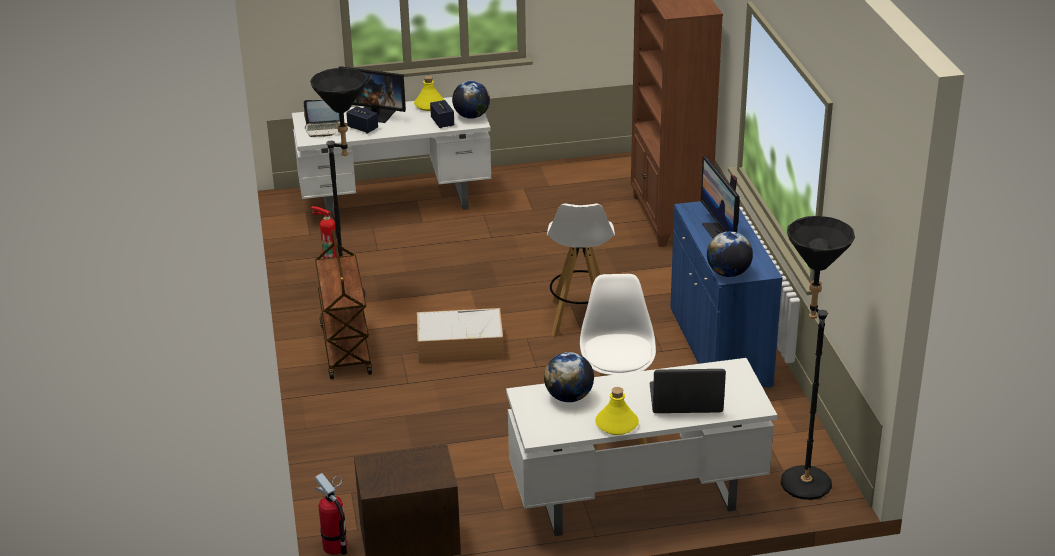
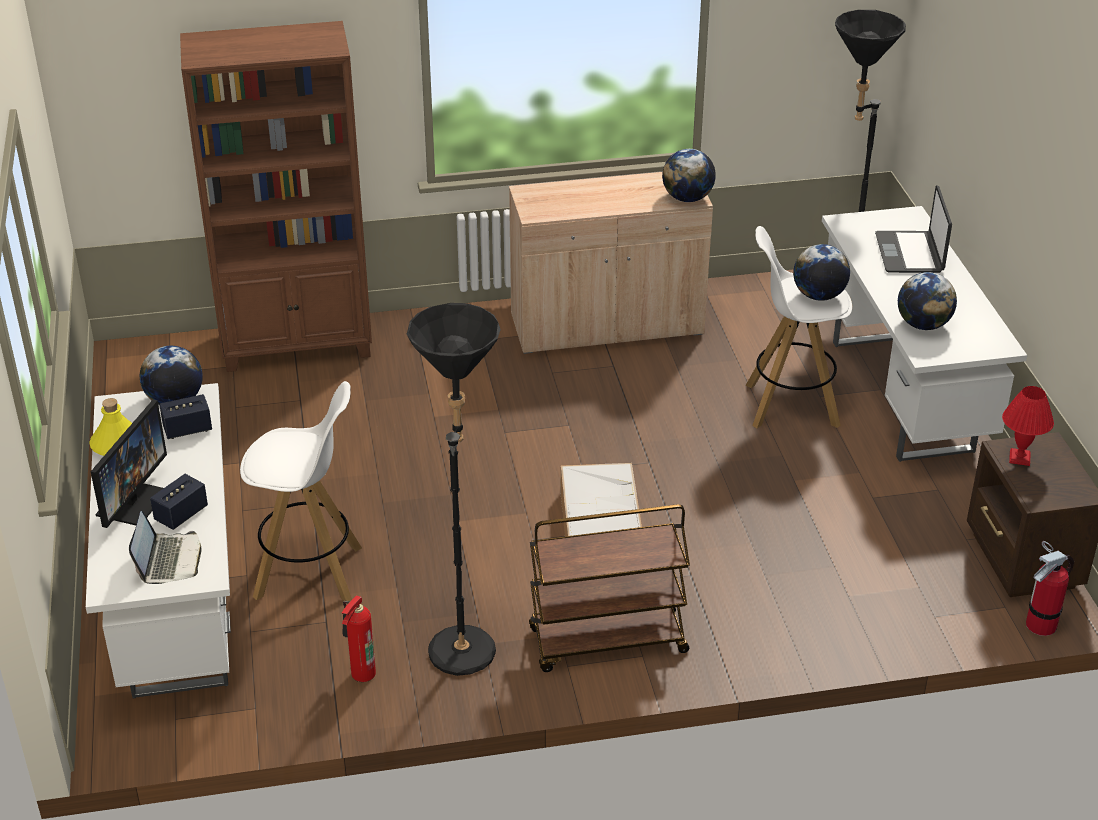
camera: 90 degrees left, 5 degrees up
white stool [547,203,615,337] -> white stool moved to [240,381,362,601]
yellow bottle [595,387,639,435] -> none
blue cabinet [670,201,783,389] -> beige cabinet [509,172,713,354]
monitor [701,156,740,238] -> none
none -> globe [793,244,850,301]
none -> red table lamp [1002,386,1054,466]

